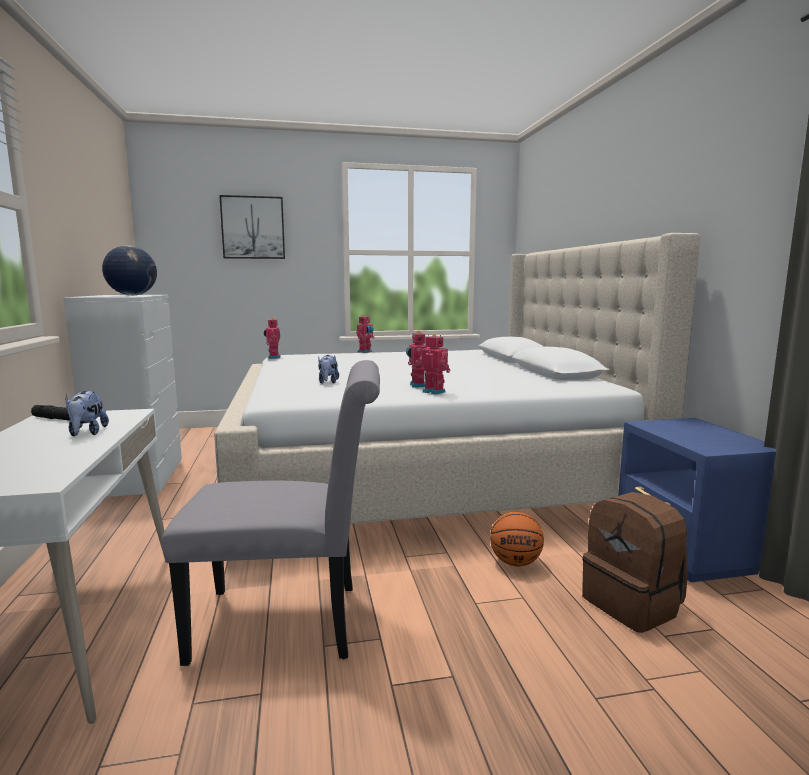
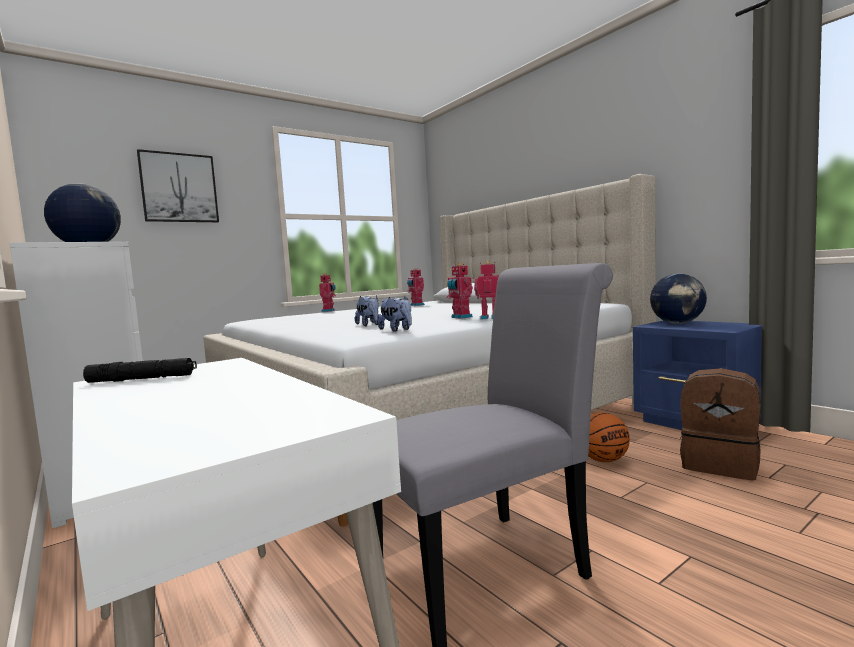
camera: 25 degrees left, 5 degrees down
plush toy [66,391,109,436] -> plush toy moved to [378,296,412,332]
toy robot [264,317,281,359] -> toy robot moved to [407,268,425,306]
none -> globe [650,274,707,324]

